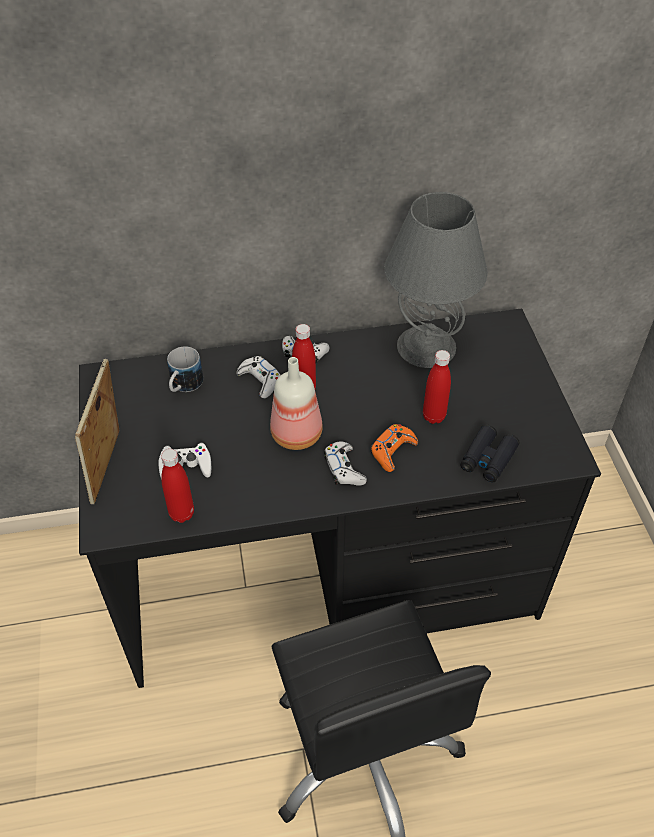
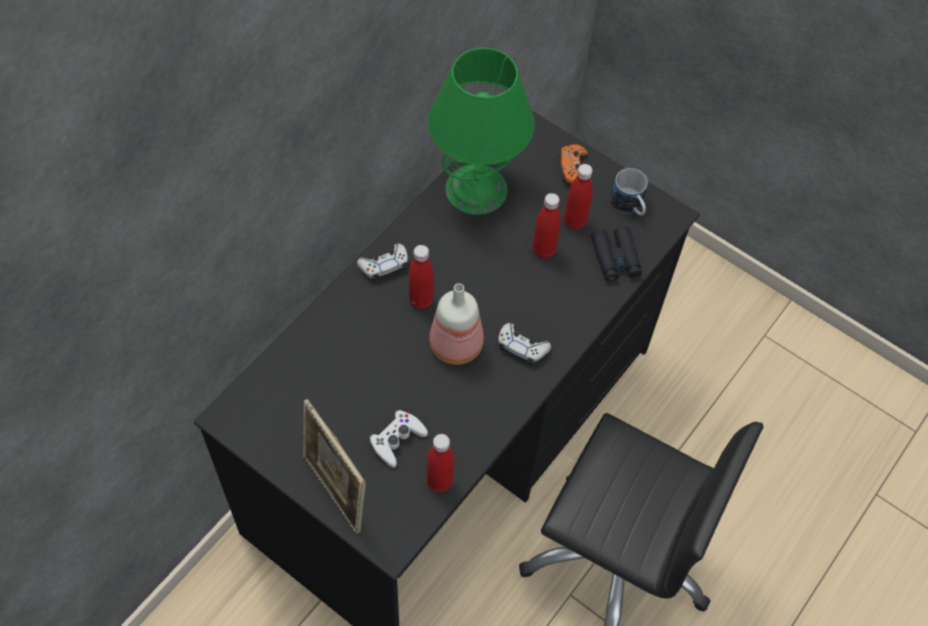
camera: 45 degrees left, 10 degrees up
mug [167,346,203,392] -> mug moved to [610,168,648,216]
white game controller [236,356,281,398] -> none
orange game controller [370,424,418,472] -> orange game controller moved to [559,144,592,184]
grey table lamp [384,192,488,368] -> green table lamp [428,48,535,215]
none -> red bottle [564,164,593,230]

